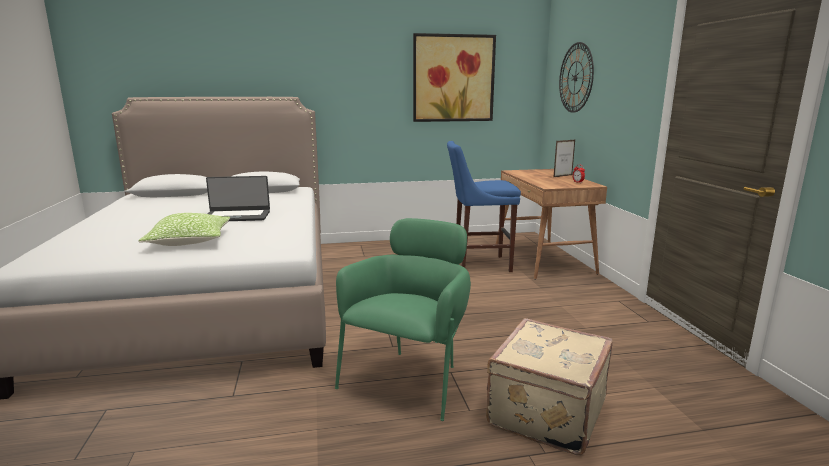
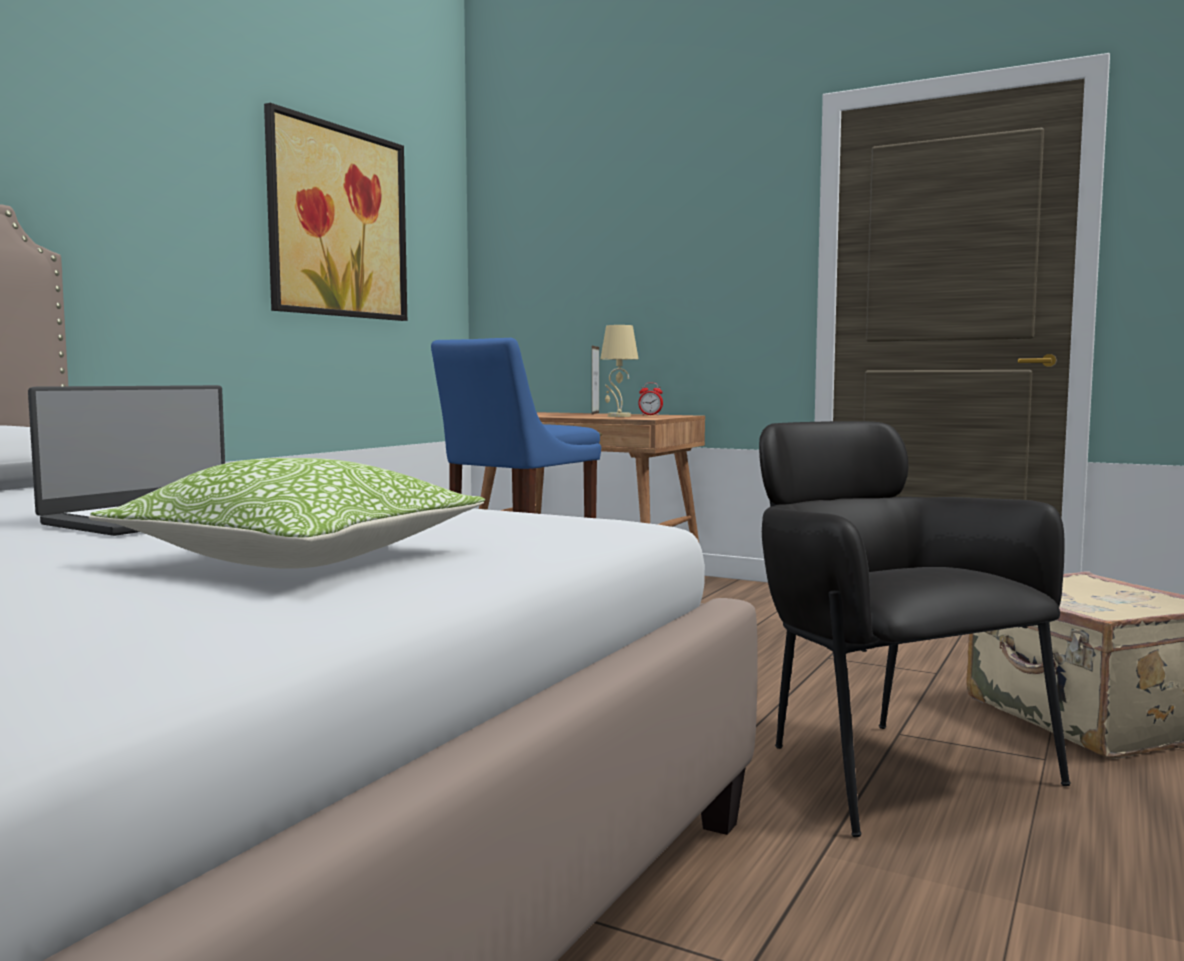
camera: 50 degrees left, 10 degrees down
green armchair [335,218,471,421] -> black armchair [759,421,1071,837]
wall clock [559,42,594,113] -> none
none -> beige table lamp [600,325,638,417]

